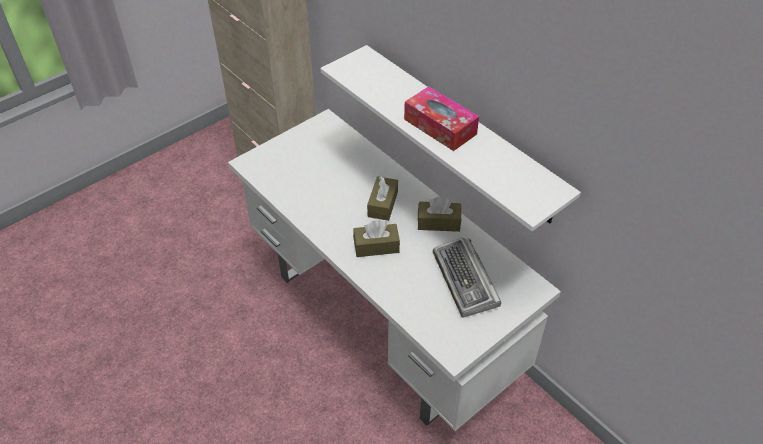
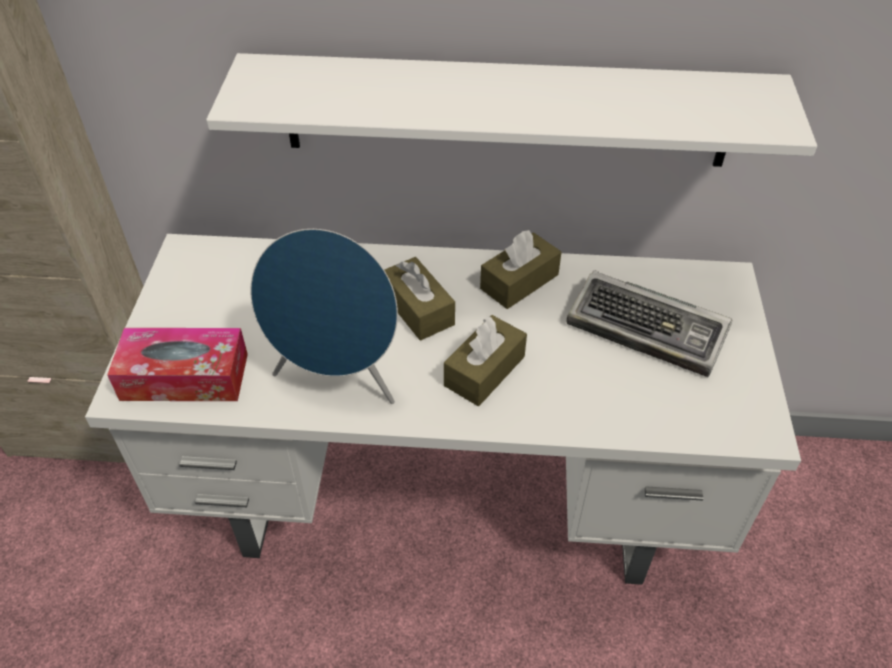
camera: 45 degrees left, 0 degrees up
tissue box [404,86,479,151] -> tissue box moved to [107,328,248,401]
none -> blue speaker [250,229,398,404]

